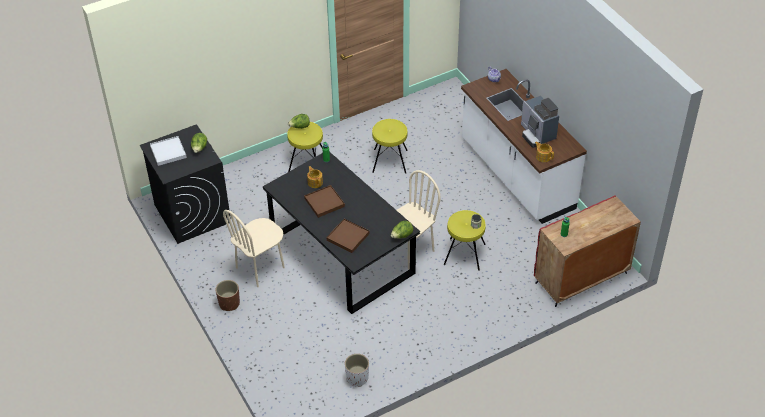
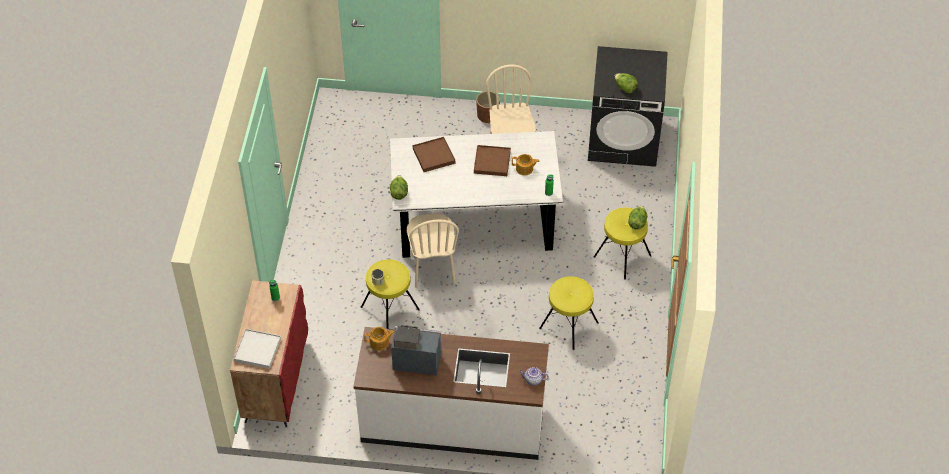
camera: 125 degrees right, 5 degrees up
white tray [150,136,187,166] -> white tray moved to [233,329,281,369]
black dining table [263,152,420,314] -> white dining table [390,131,563,258]
white planter [345,354,369,387] -> none

